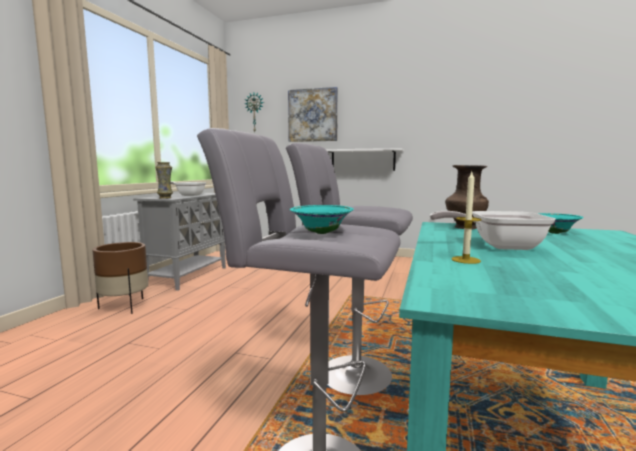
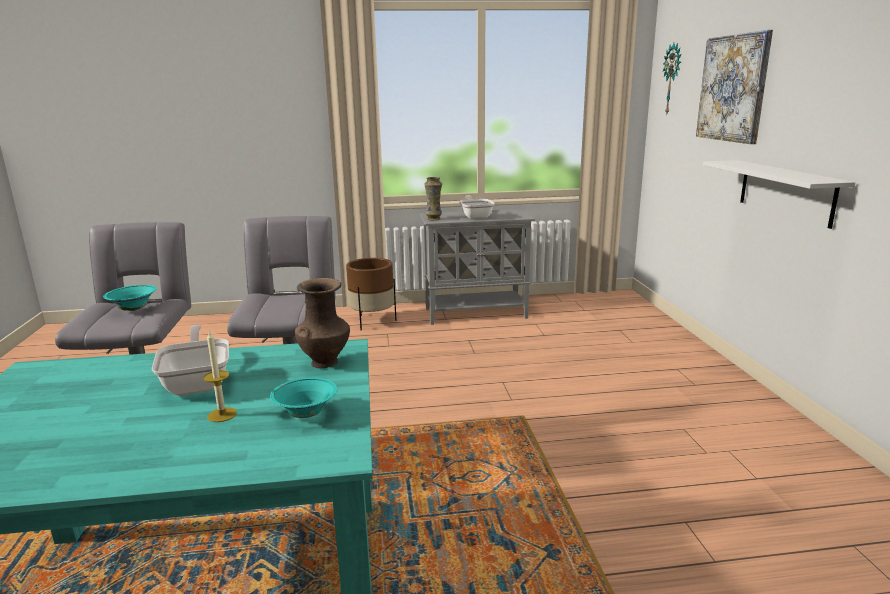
camera: 65 degrees right, 10 degrees up
candle [451,172,482,264] -> candle moved to [203,331,237,422]

